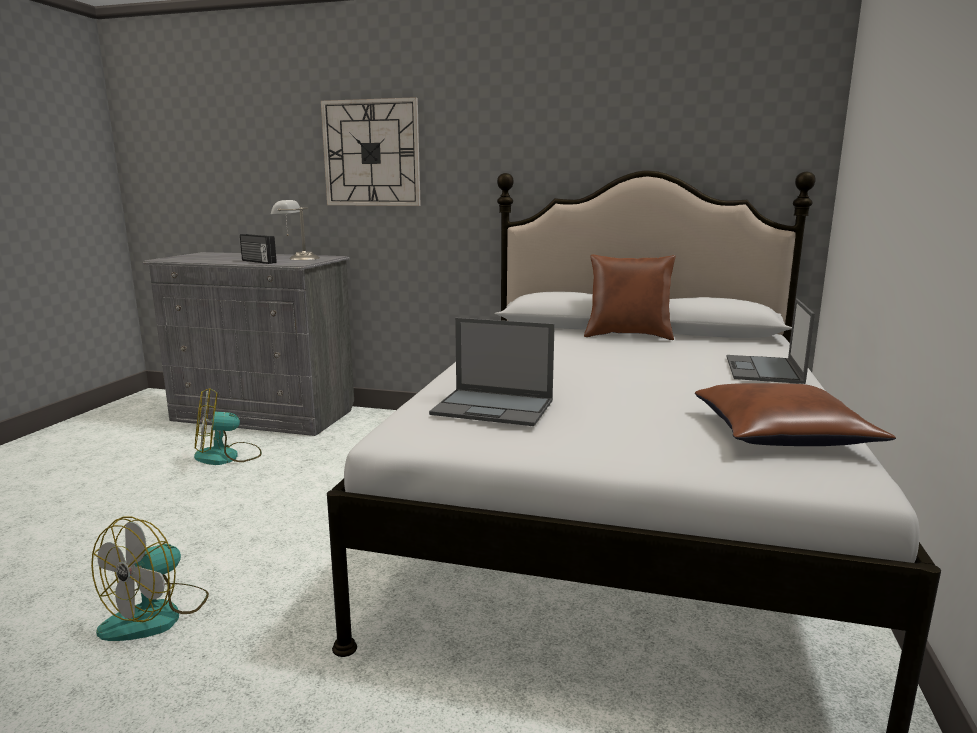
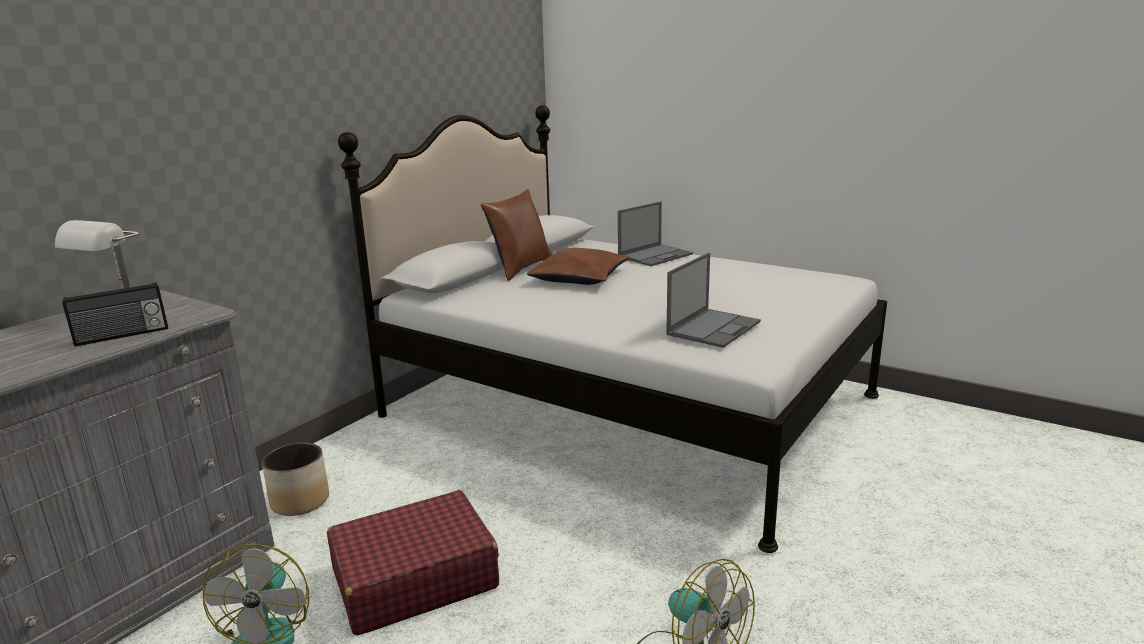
camera: 70 degrees left, 5 degrees up
wall clock [321,97,421,206] -> none
brown pillow [695,383,896,446] -> brown pillow moved to [527,248,630,285]
laptop [727,299,815,384] -> laptop turned 75 degrees counterclockwise [618,202,693,266]
none -> planter [262,442,329,516]
none -> red suitcase [327,490,499,636]

